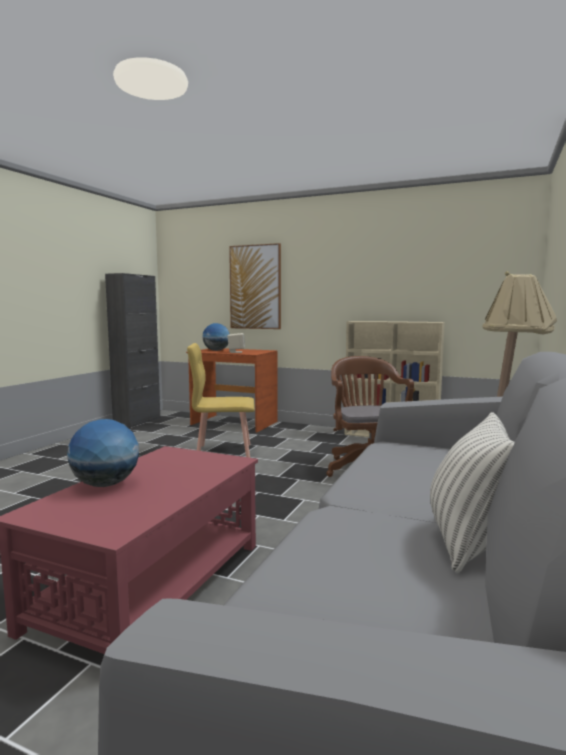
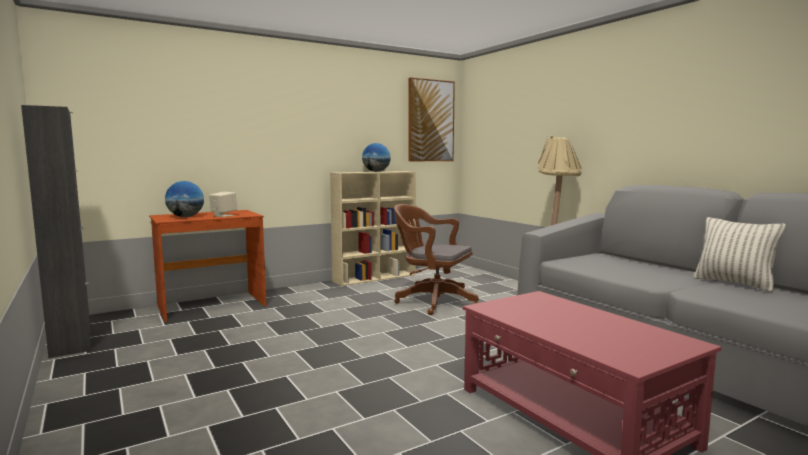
camera: 55 degrees left, 0 degrees up
globe [67,419,139,487] -> globe moved to [362,143,391,172]
yellow chair [187,343,255,458] -> none
picture [229,243,281,329] -> picture moved to [408,77,455,162]

